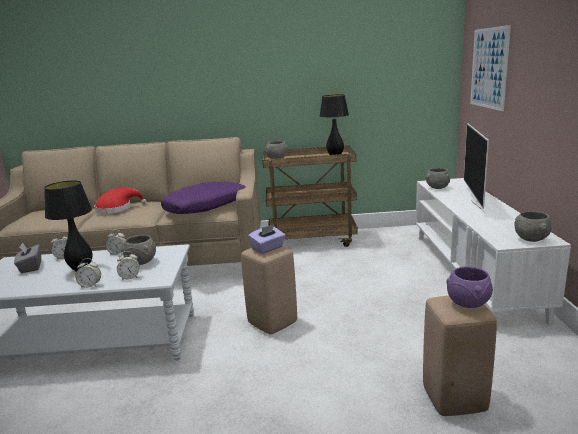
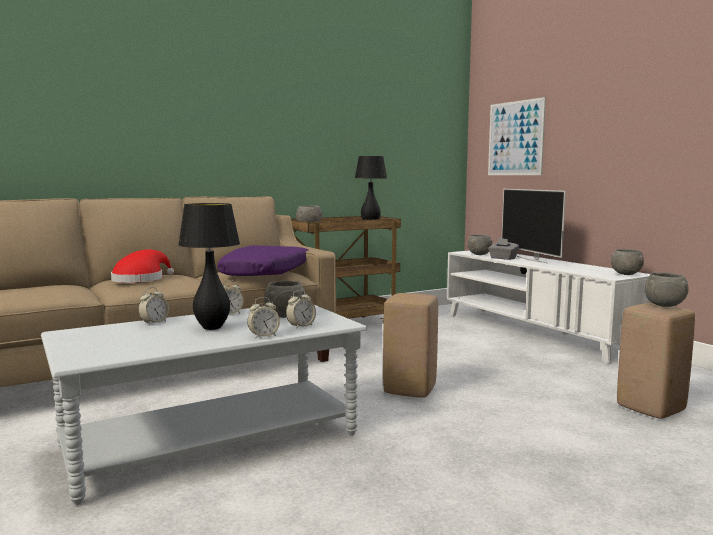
camera: 30 degrees left, 10 degrees down
grey tissue box [14,242,41,273] -> grey tissue box moved to [488,238,519,260]
purple tissue box [248,224,285,254] -> none
purple bowl [447,266,493,308] -> grey bowl [645,272,689,307]

